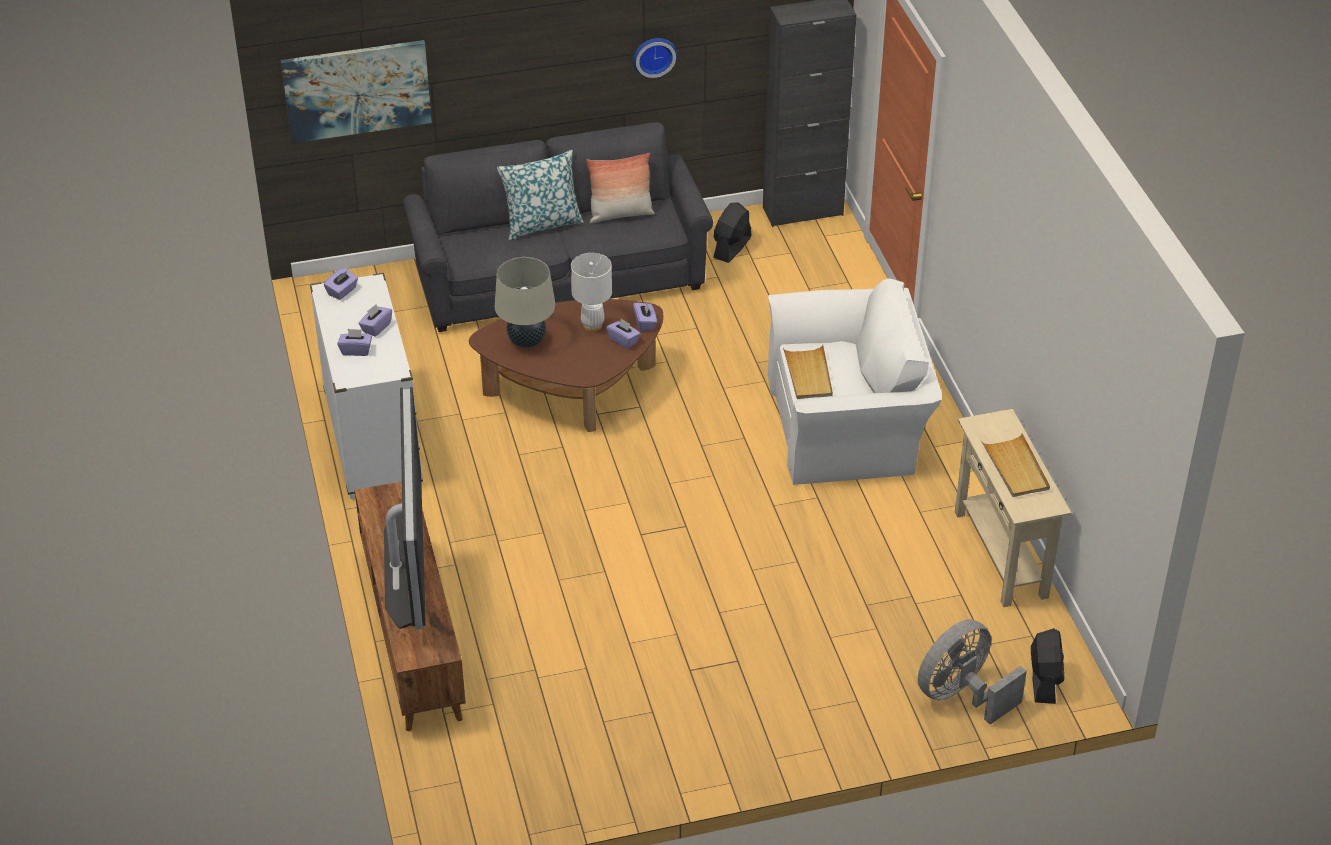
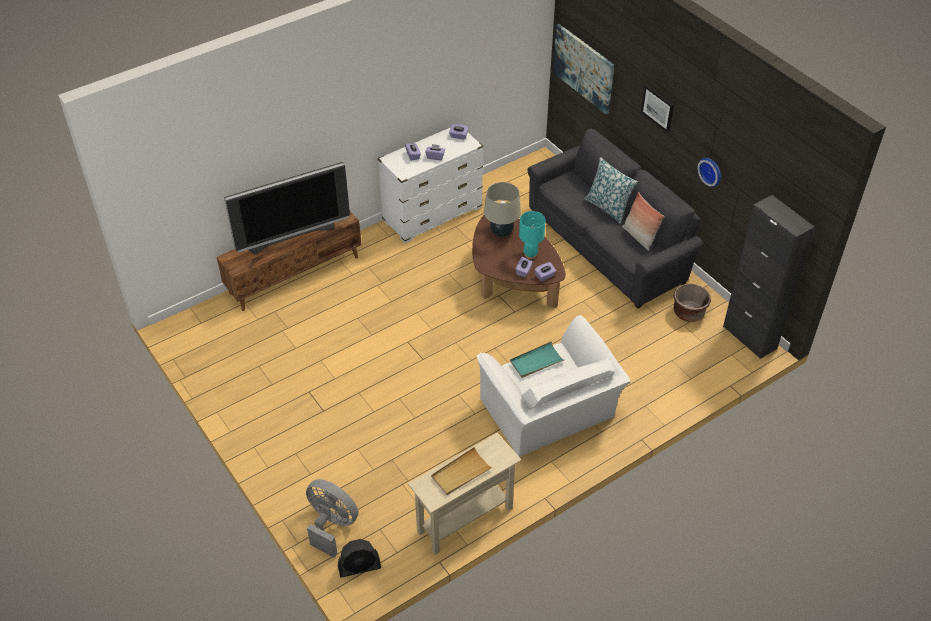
camera: 70 degrees right, 5 degrees up
white table lamp [571,253,612,331] -> turquoise table lamp [519,211,546,259]
black fan [713,202,751,263] -> brown planter [674,284,711,322]
beige tray [783,345,833,399] -> turquoise tray [510,341,564,378]
none -> picture [641,85,674,133]

